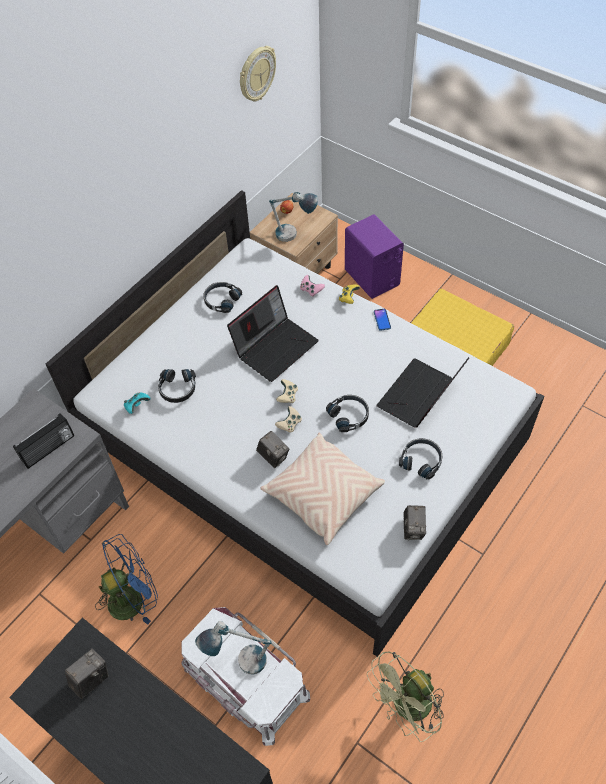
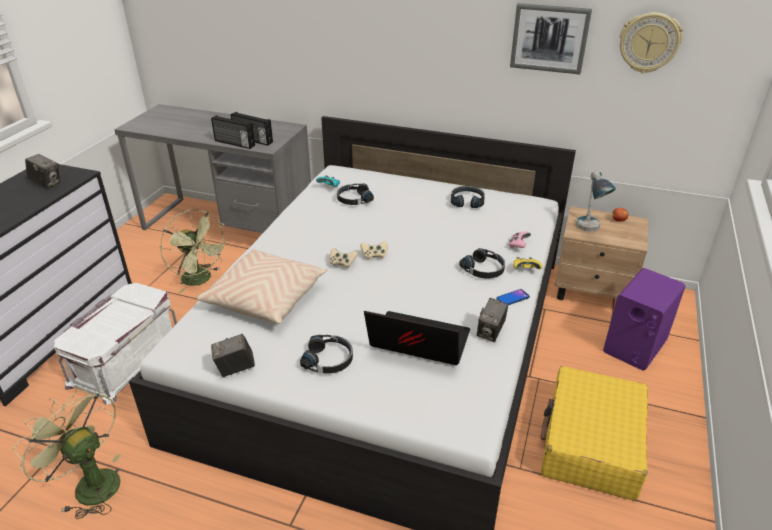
camera: 70 degrees right, 20 degrees down
blue fan [95,534,158,625] -> green fan [160,209,229,293]
table lamp [195,621,271,674] -> none
laptop [227,285,319,382] -> none
camera [256,431,289,468] -> camera moved to [477,298,508,342]
black headphones [326,395,369,432] -> black headphones moved to [459,248,505,279]
none -> radio [211,115,255,149]
none -> picture [510,3,592,74]

